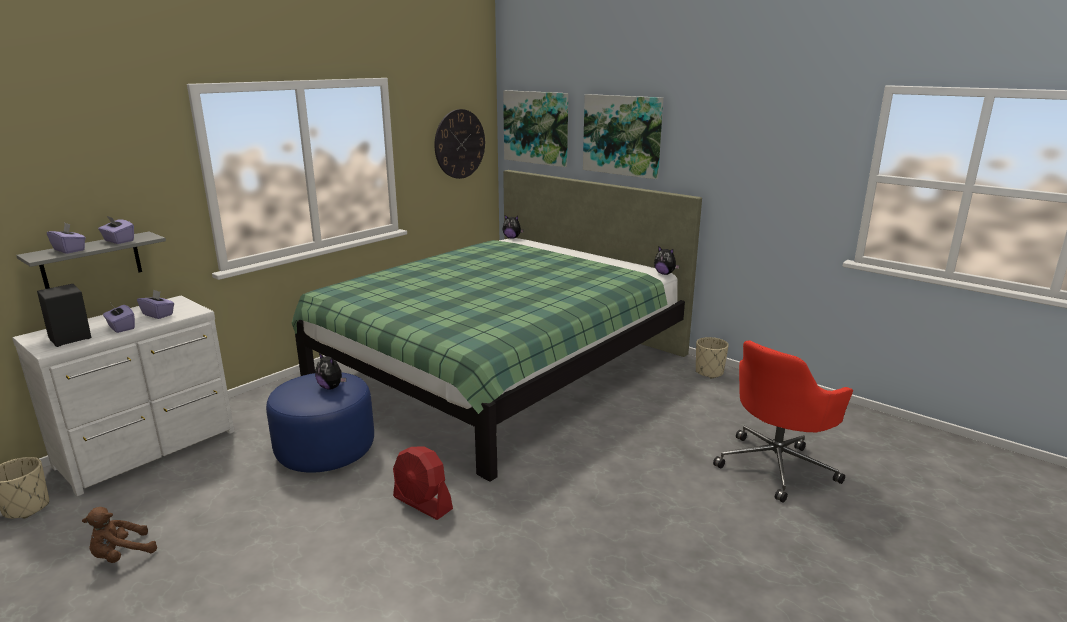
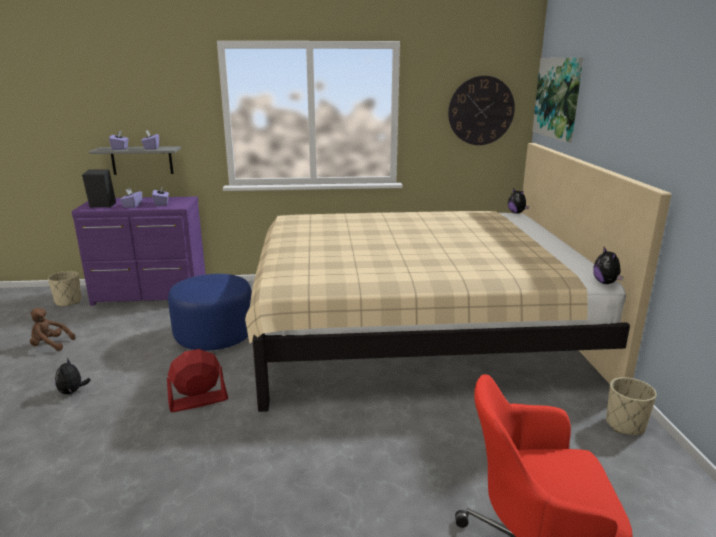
camera: 45 degrees right, 0 degrees up
white dresser [12,295,235,496] -> purple dresser [72,196,206,306]
green bed [292,170,702,482] -> beige bed [245,143,671,412]
plush toy [315,353,346,390] -> plush toy moved to [55,357,91,394]
red fan [393,446,453,520] -> red fan turned 75 degrees clockwise [167,349,228,412]
picture [583,94,663,179] -> none

